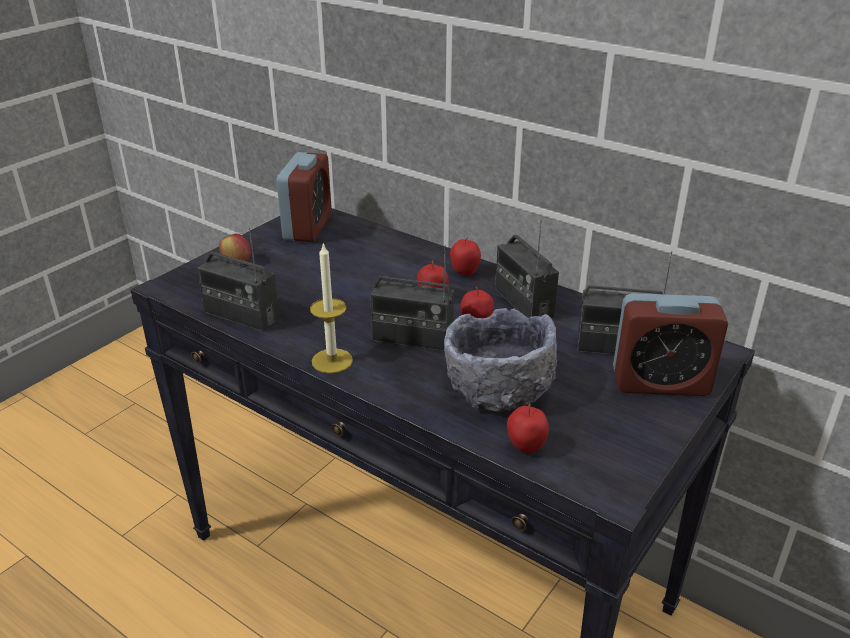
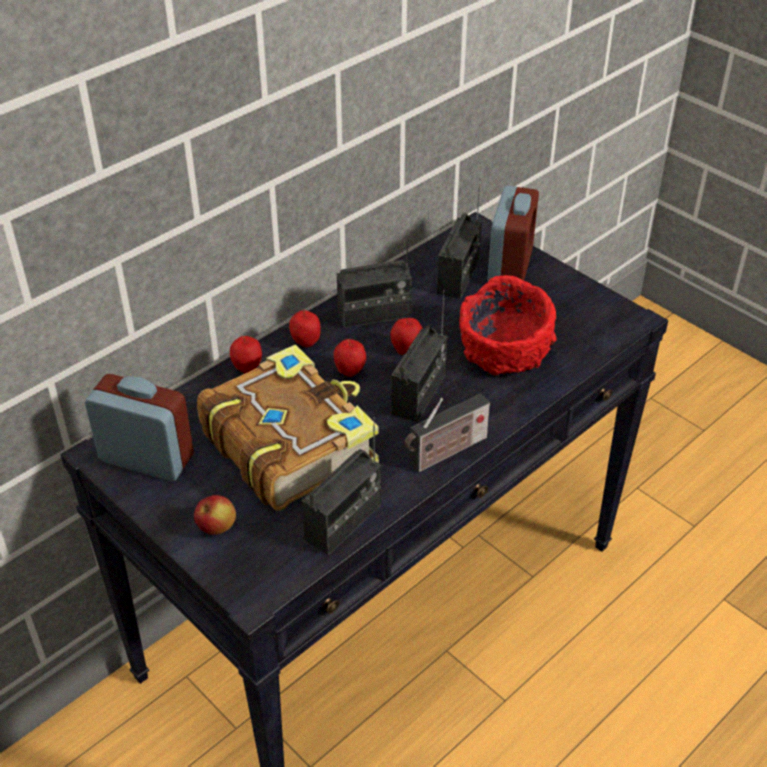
camera: 80 degrees left, 10 degrees up
candle [310,242,353,373] -> radio [405,394,490,472]
grey bowl [444,308,557,412] -> red bowl [459,275,557,375]
apple [507,404,549,453] -> apple moved to [230,336,262,374]
none -> book [197,344,379,511]

